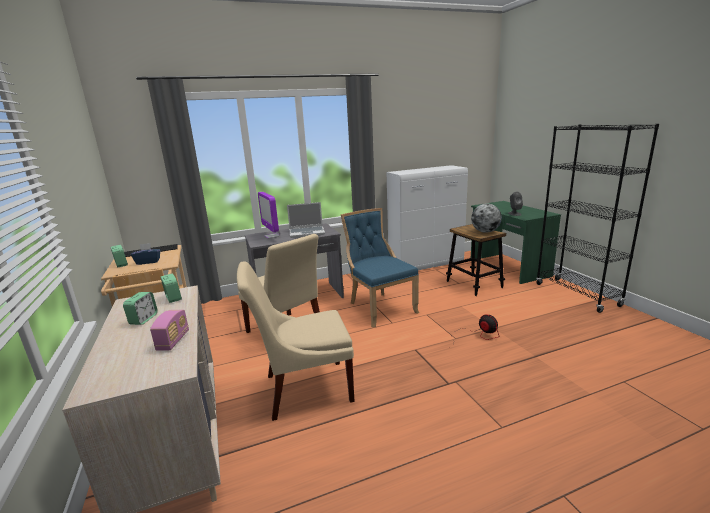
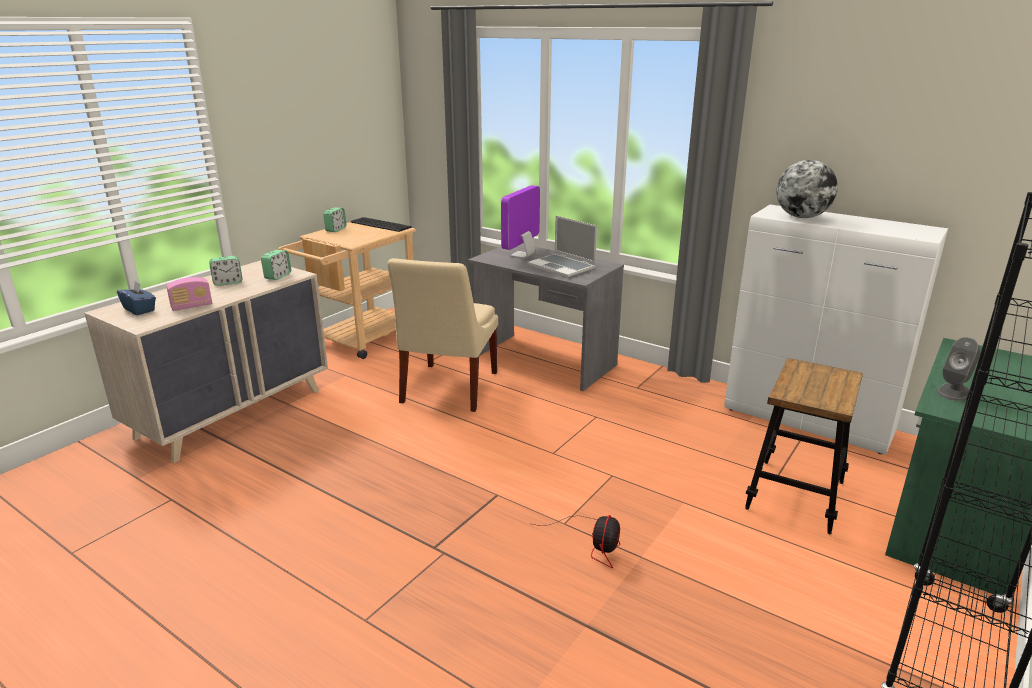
camera: 55 degrees right, 5 degrees up
blue tissue box [131,243,161,265] -> blue tissue box moved to [117,281,156,315]
beige chair [237,261,355,421] -> none
blue chair [341,208,419,328] -> none
globe [471,204,502,233] -> globe moved to [776,160,838,218]

